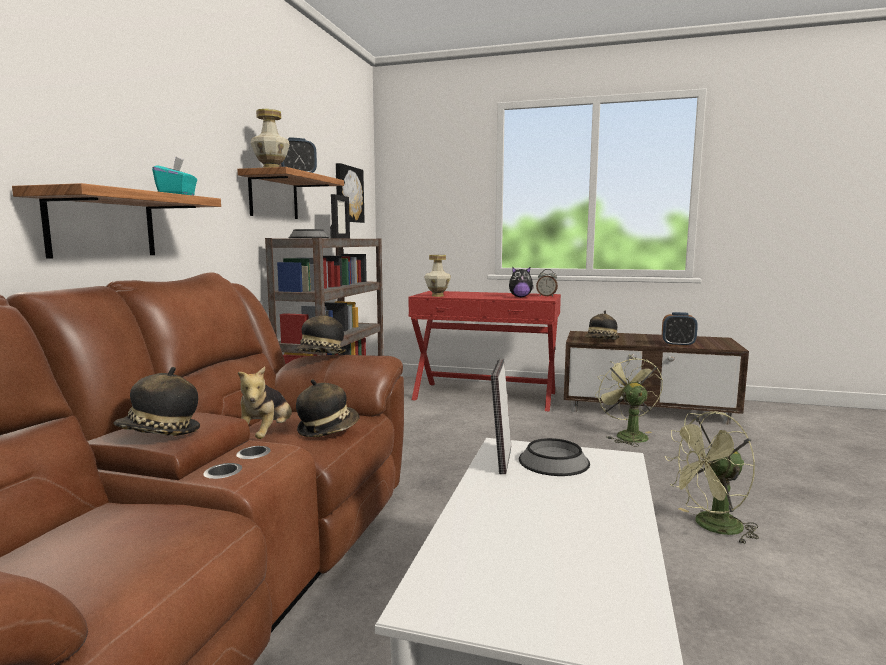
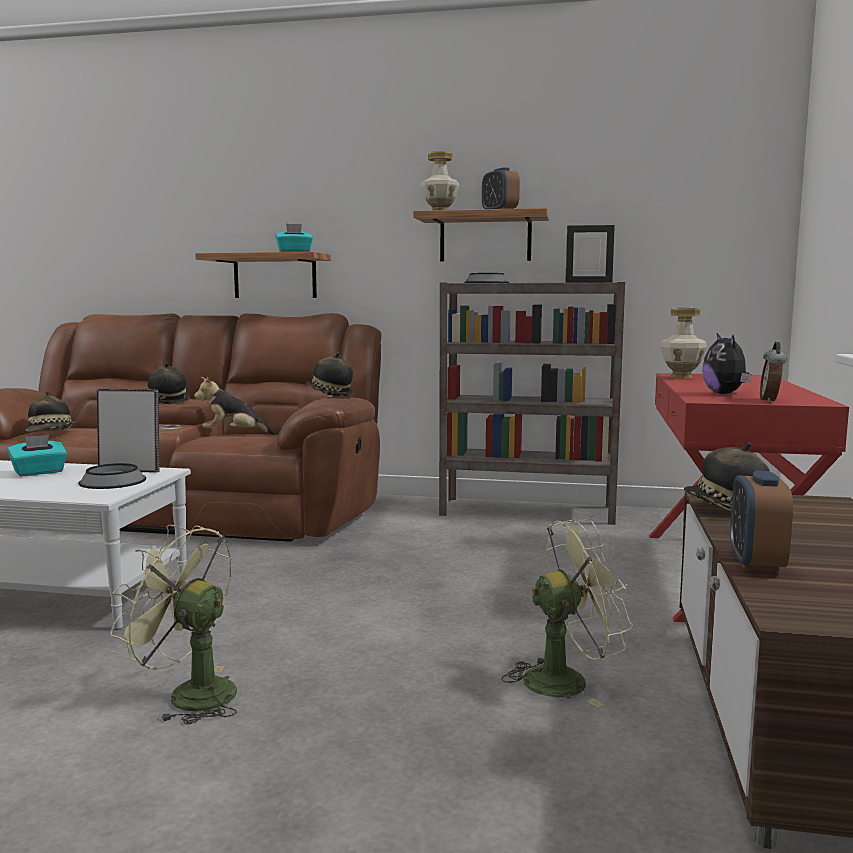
camera: 85 degrees right, 0 degrees up
hat [296,379,360,437] -> hat moved to [25,391,75,432]
picture [336,163,365,223] -> none
green fan [665,411,759,545] -> green fan turned 45 degrees counterclockwise [110,525,237,725]
none -> turquoise tissue box [7,435,67,477]

